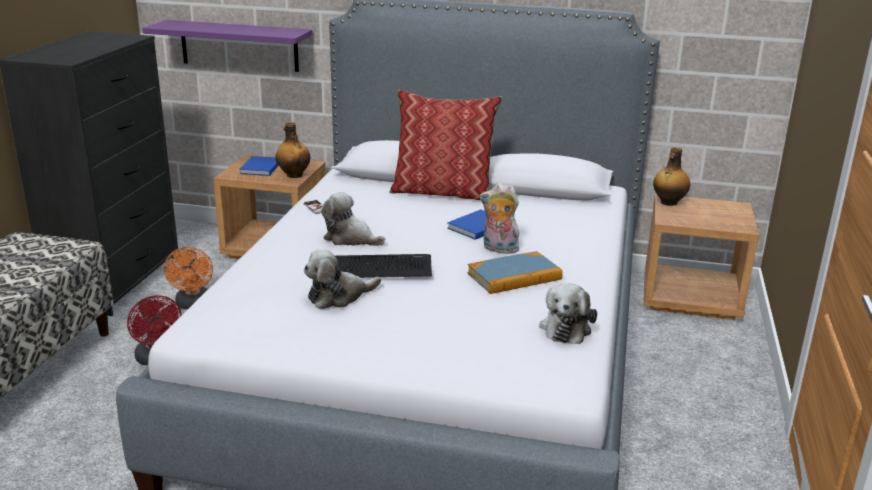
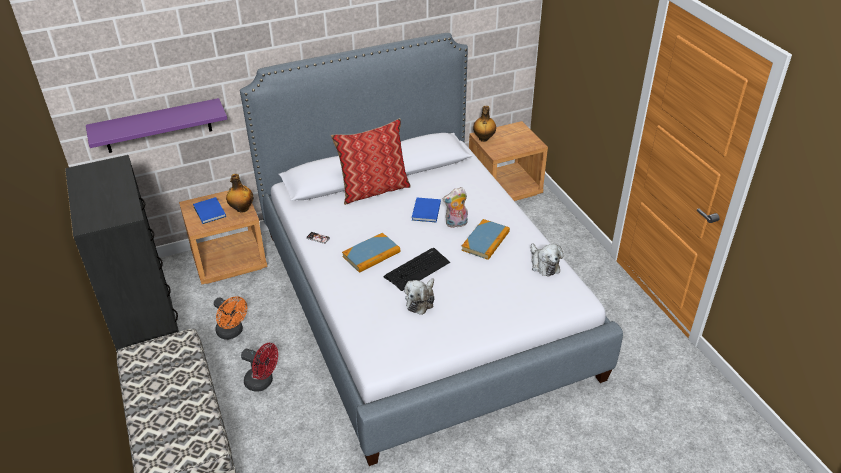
camera: 35 degrees left, 15 degrees up
plush toy [321,192,385,246] -> book [342,233,400,273]

